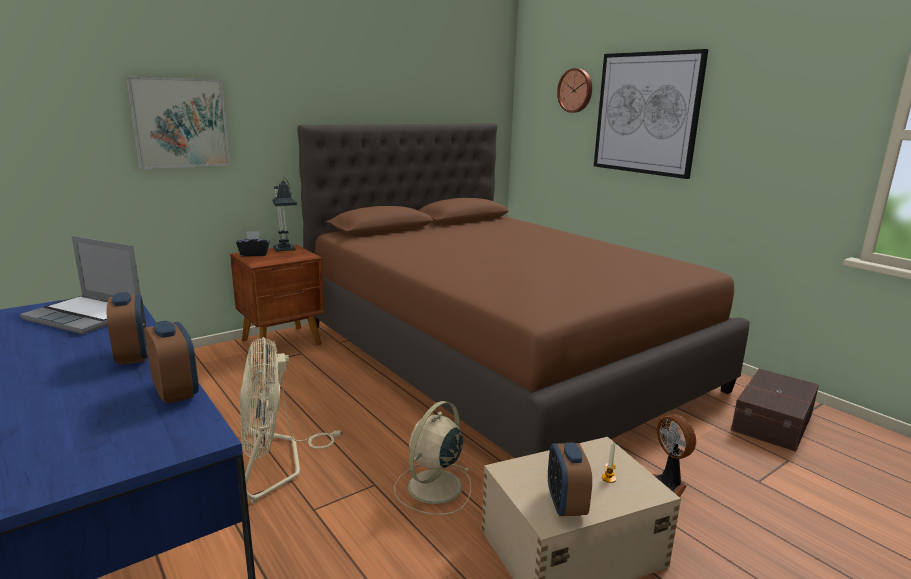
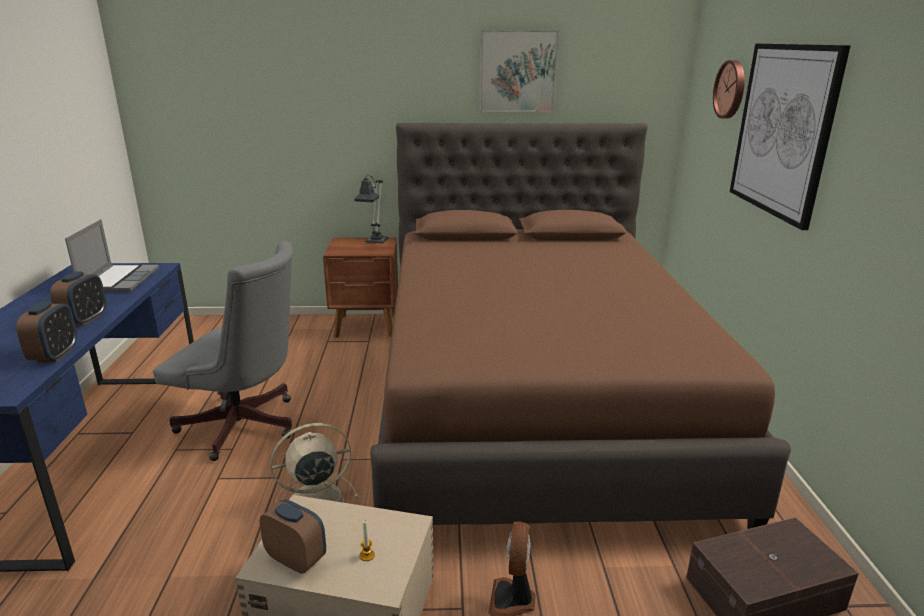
camera: 35 degrees right, 5 degrees up
laptop [20,236,141,334] -> laptop turned 150 degrees counterclockwise [65,219,159,292]
picture [126,77,230,169] -> picture moved to [479,30,559,112]
black tissue box [236,231,270,256] -> none
beige fan [240,337,343,504] -> grey office chair [153,241,293,461]
alarm clock [548,442,592,516] -> alarm clock turned 90 degrees clockwise [260,499,326,574]

